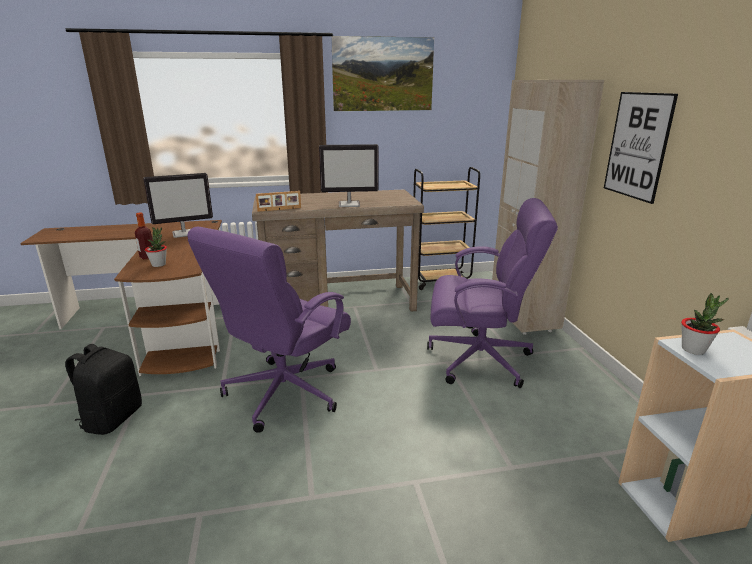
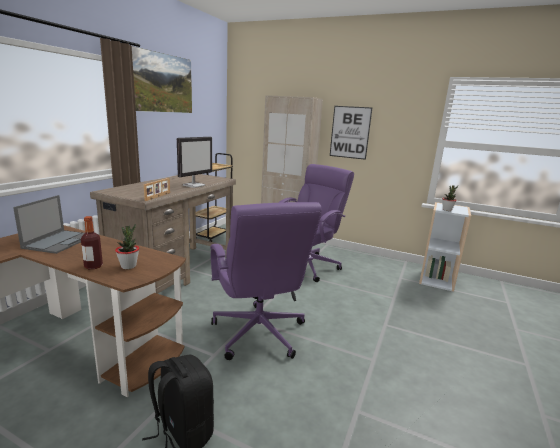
camera: 55 degrees left, 5 degrees down
monitor [143,173,213,238] -> laptop [13,195,85,254]

